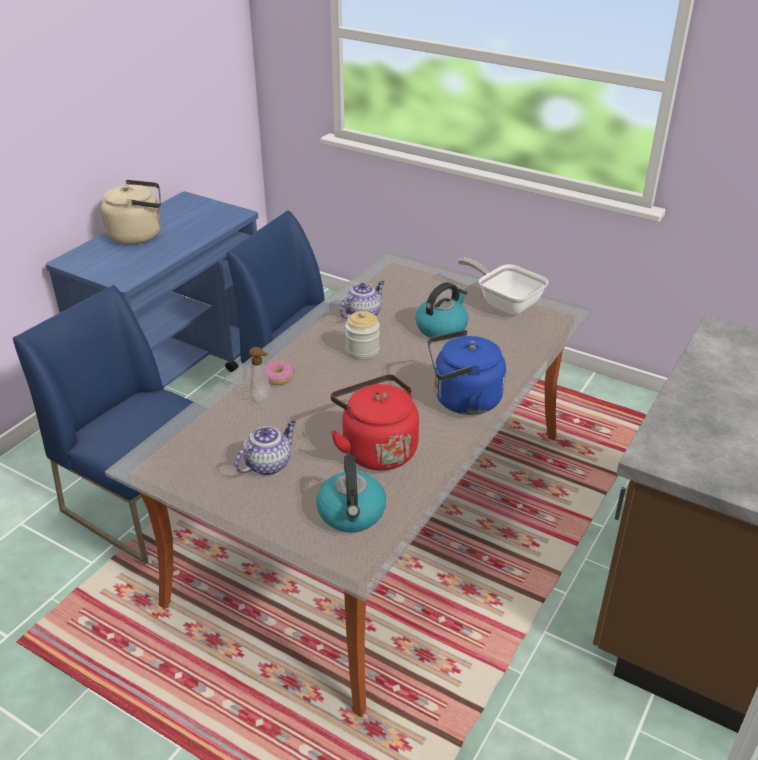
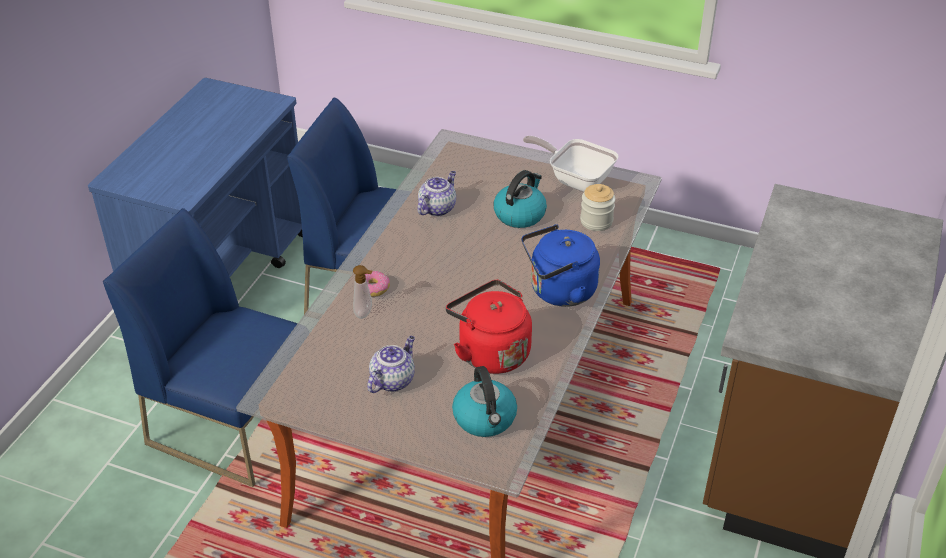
camera: 10 degrees left, 5 degrees up
beige kettle [101,179,161,245] -> none
jar [345,311,380,360] -> jar moved to [580,184,615,231]

